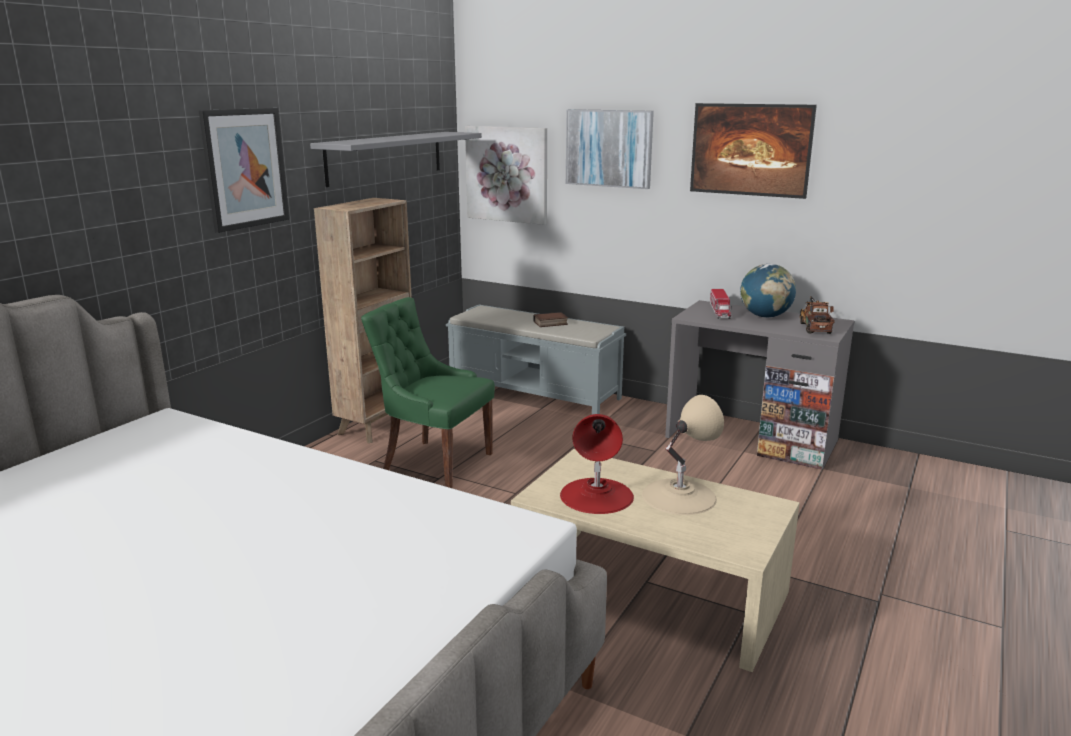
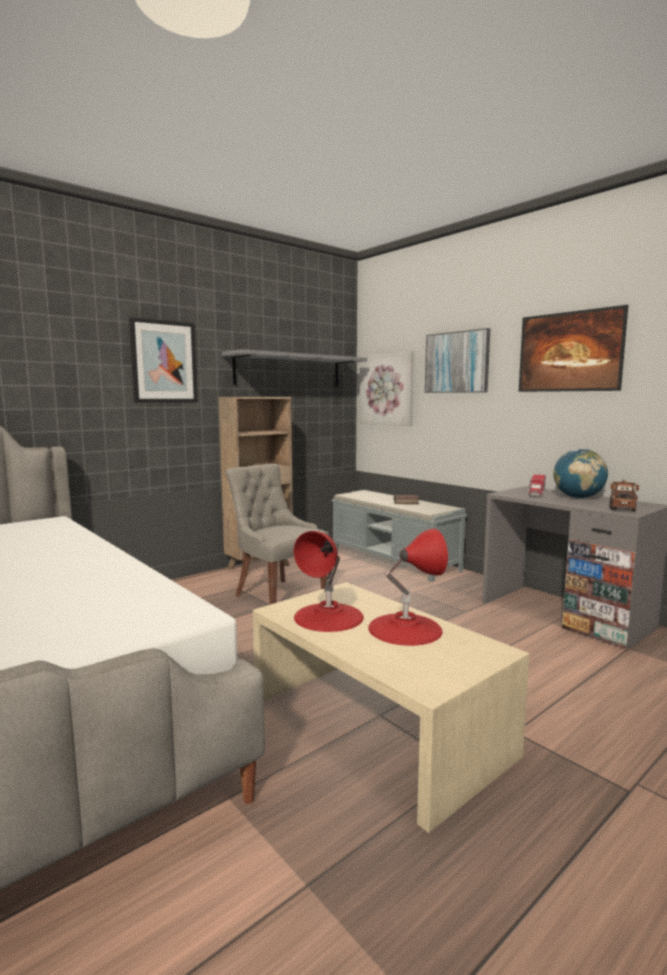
camera: 20 degrees right, 10 degrees down
green chair [361,297,495,488] -> grey chair [225,464,329,604]
beige table lamp [642,395,724,515] -> red table lamp [368,528,448,646]

